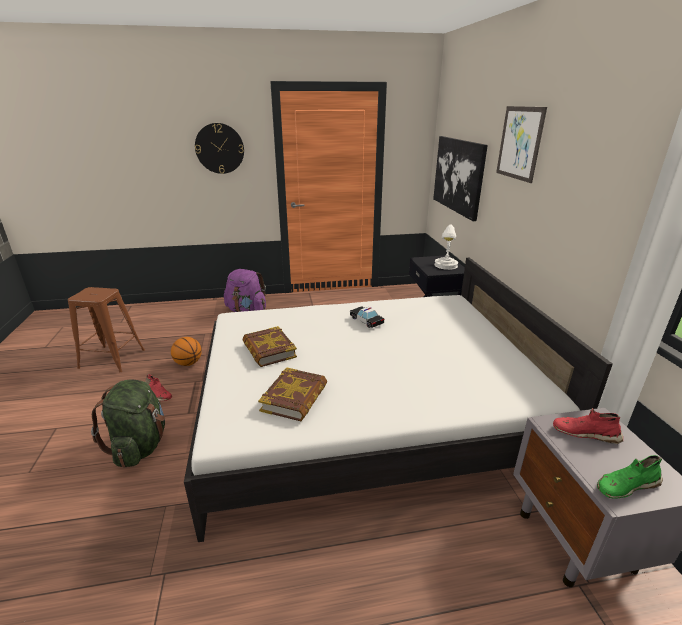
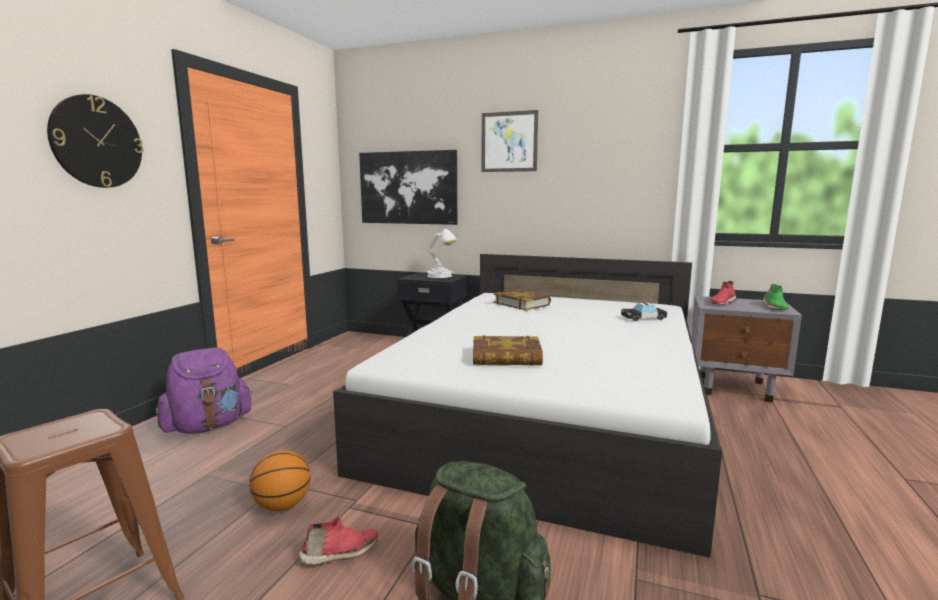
camera: 60 degrees left, 15 degrees down
book [258,367,327,421] -> book moved to [493,290,551,310]
toy car [350,306,384,328] -> toy car moved to [621,302,667,321]

